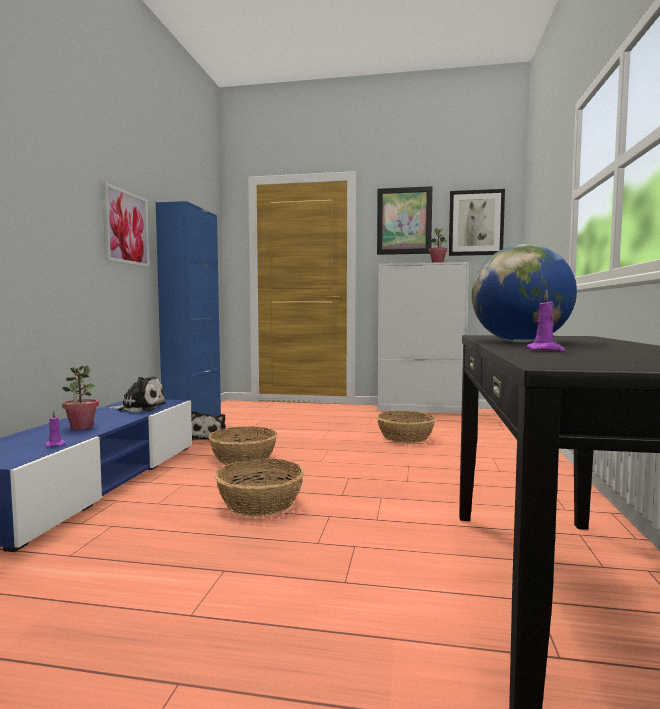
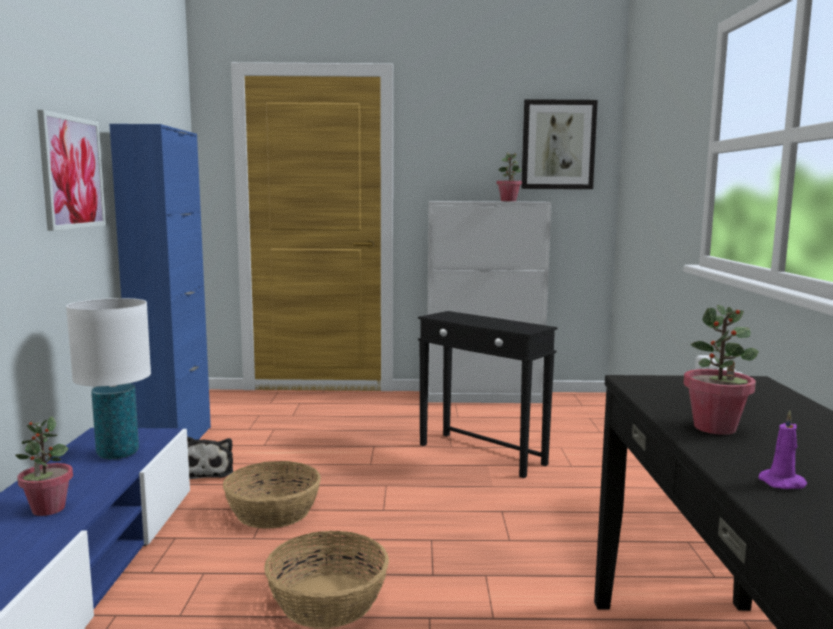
camera: 10 degrees left, 5 degrees up
purple candle [45,410,65,447] -> none
plush toy [107,376,166,413] -> white table lamp [66,298,151,459]
picture [377,186,432,255] -> none
basket [377,411,436,443] -> black side table [418,311,557,478]
globe [472,244,577,343] -> potted plant [683,305,759,435]

